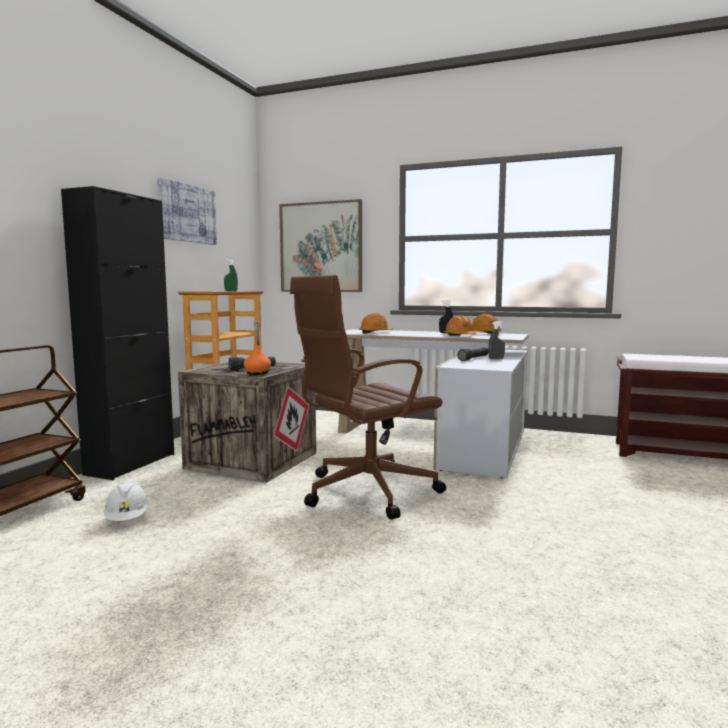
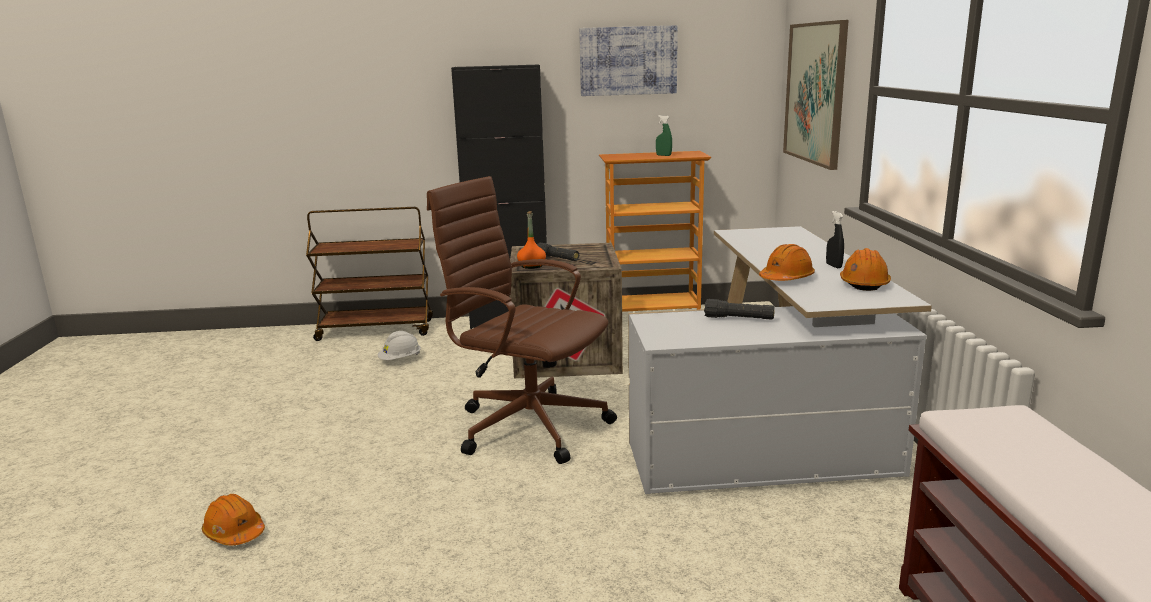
camera: 65 degrees right, 10 degrees up
orange hard hat [359,313,393,334] -> orange hard hat moved to [202,494,265,545]
grey spray bottle [488,321,505,359] -> none

